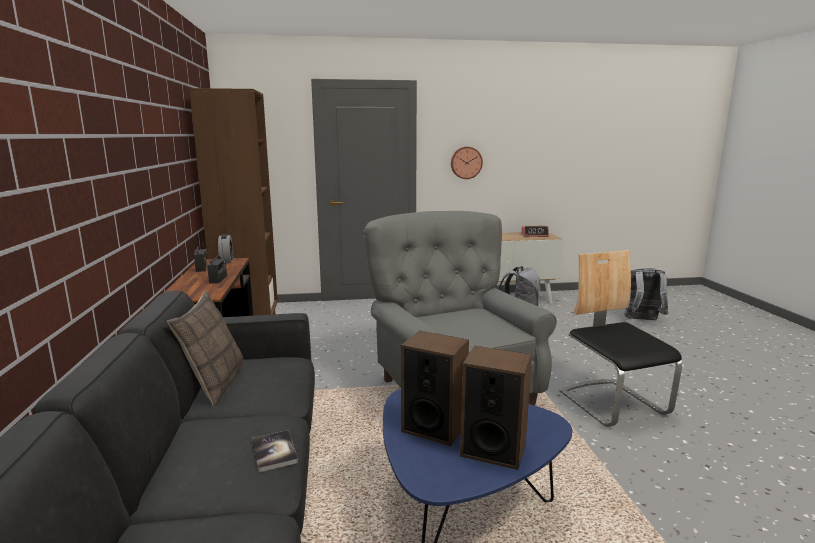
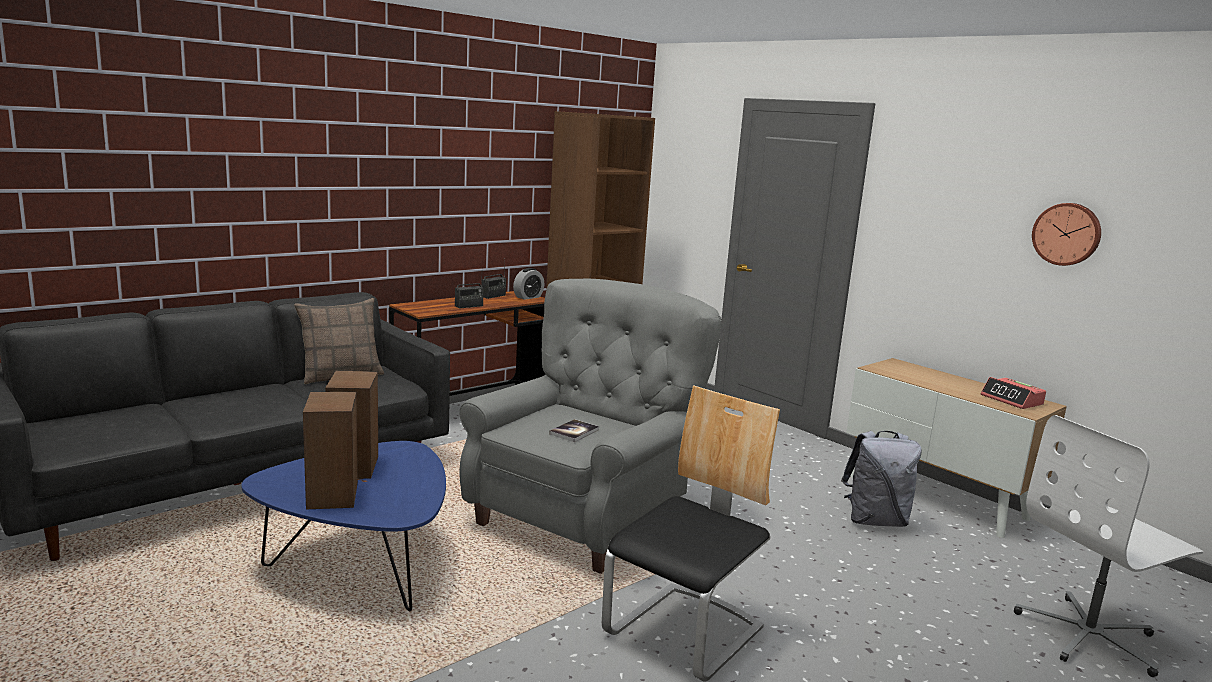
camera: 55 degrees right, 0 degrees up
book [252,430,298,473] -> book moved to [549,419,599,442]
wall clock [451,147,483,179] -> wall clock moved to [1032,203,1101,266]
grey backpack [624,268,668,320] -> white office chair [1014,415,1203,677]

